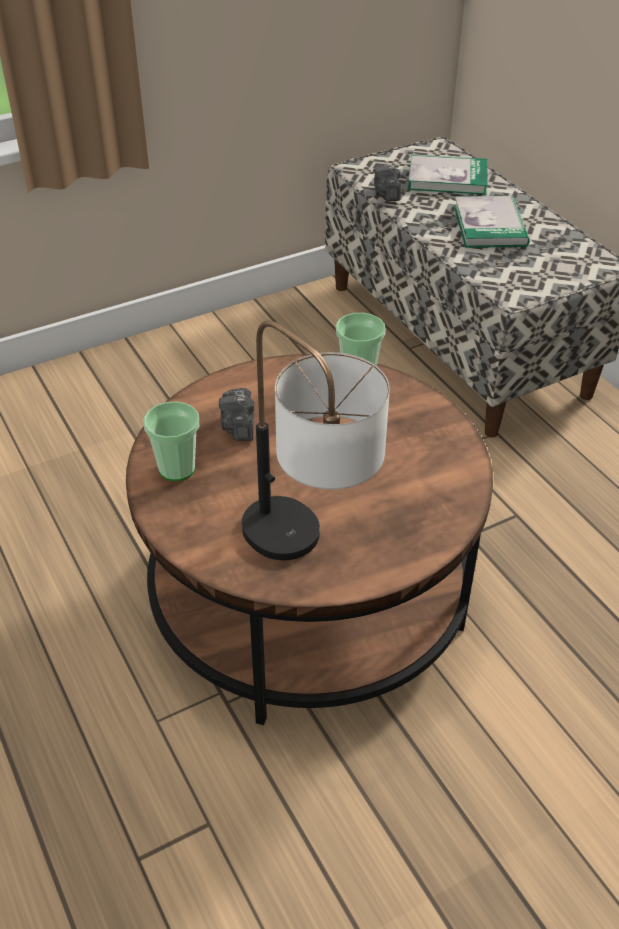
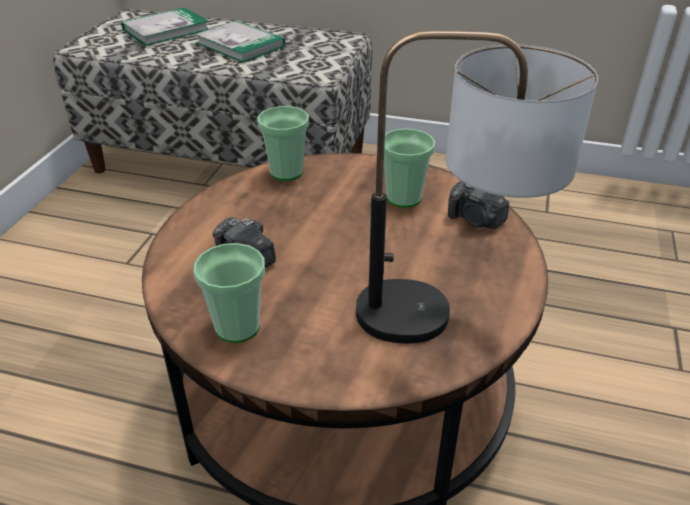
camera: 45 degrees left, 5 degrees down
camera [373,164,401,202] -> camera moved to [448,181,509,229]
none -> cup [384,129,435,208]

